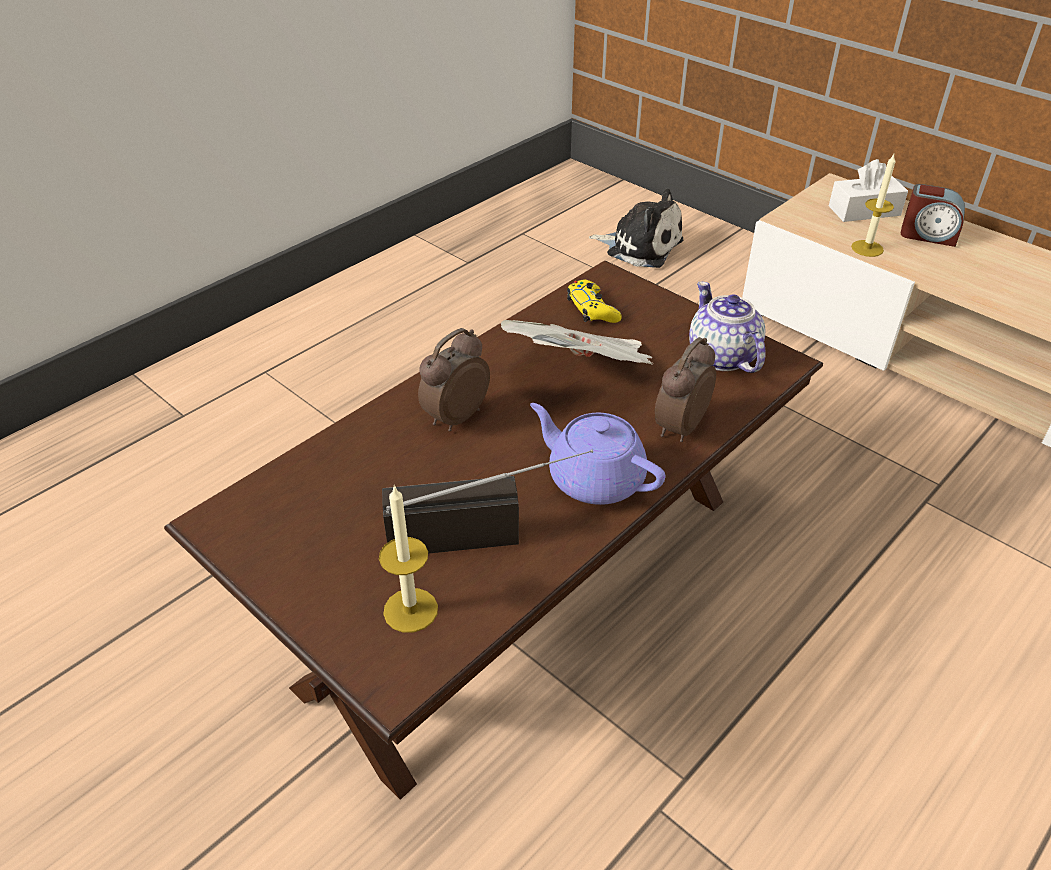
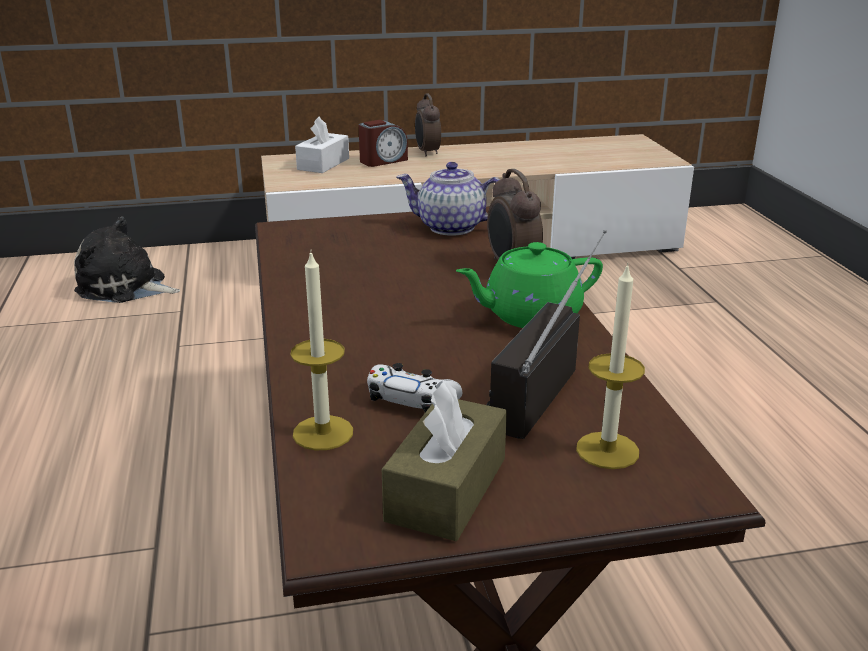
camera: 55 degrees left, 15 degrees down
alarm clock [418,328,490,432] -> alarm clock moved to [415,94,441,156]
newspaper [500,320,653,364] -> none
purple teapot [530,403,665,505] -> green teapot [456,242,603,328]
yellow game controller [567,280,622,323] -> none
plush toy [589,189,683,268] -> plush toy turned 135 degrees counterclockwise [74,217,180,303]
candle [851,154,896,257] -> candle moved to [290,251,353,451]
none -> white game controller [367,363,462,412]
none -> brown tissue box [382,381,507,541]

